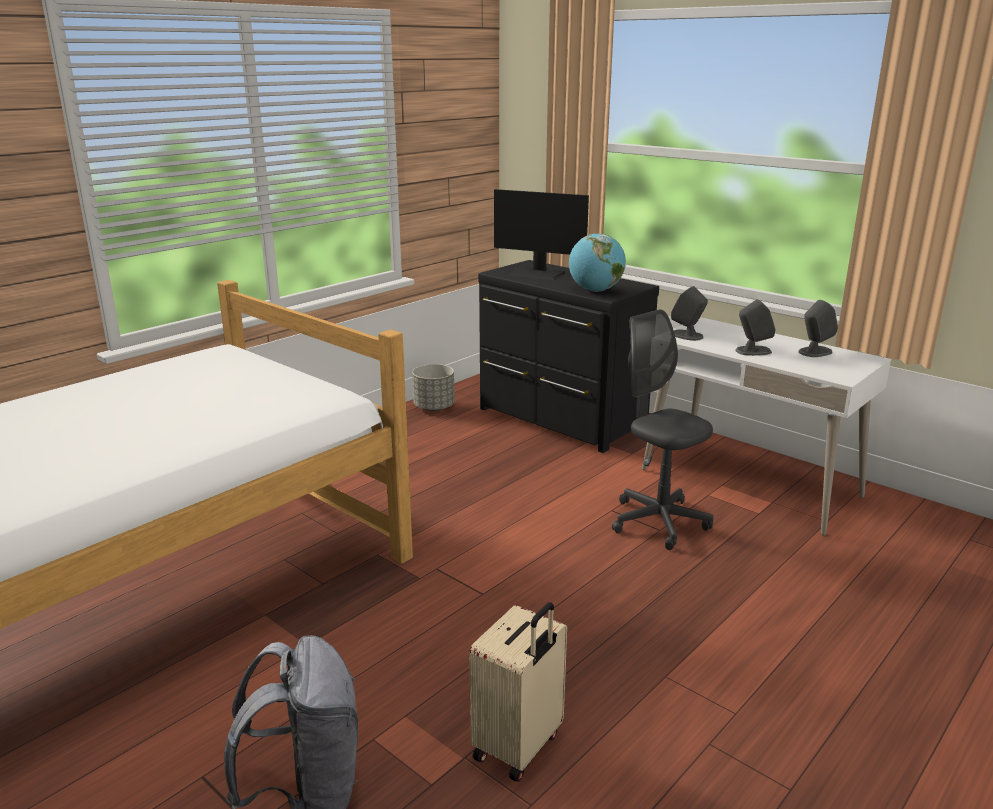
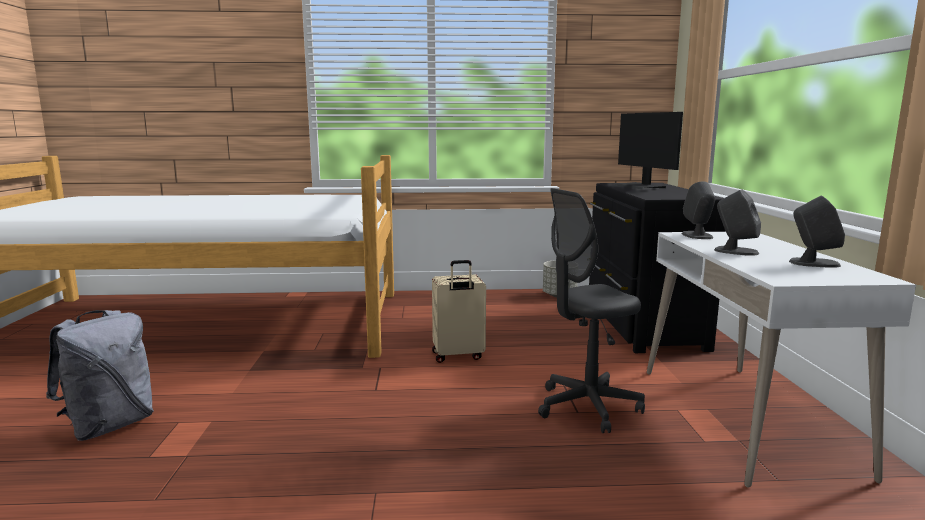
camera: 45 degrees right, 10 degrees down
beige suitcase [469,602,567,782] -> beige suitcase moved to [432,260,486,363]
globe [569,234,626,292] -> none
grey office chair [612,309,713,550] -> grey office chair turned 120 degrees counterclockwise [538,188,645,433]

